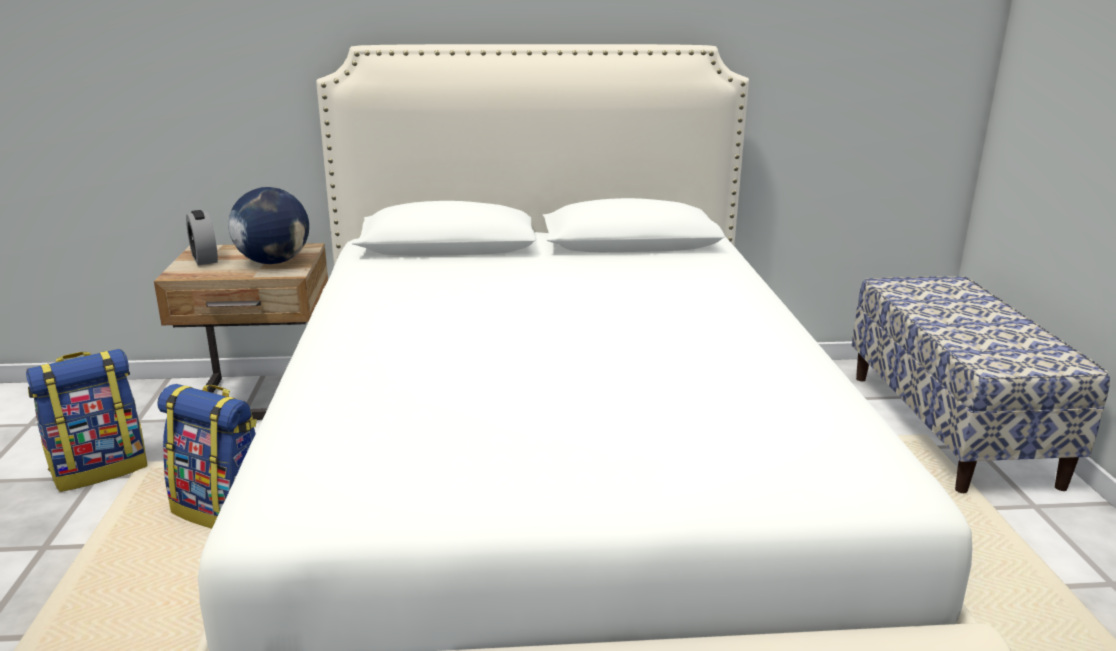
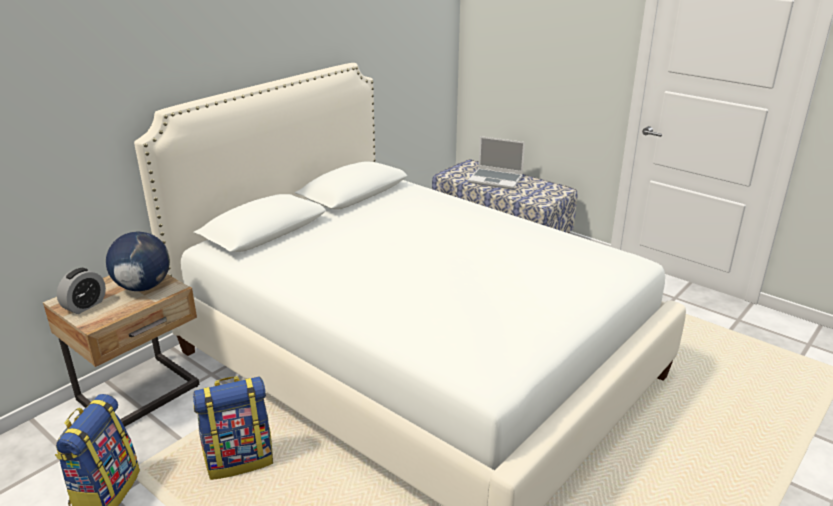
camera: 45 degrees left, 5 degrees up
alarm clock [186,210,218,265] -> alarm clock turned 75 degrees counterclockwise [57,268,106,314]
none -> laptop [468,136,525,189]

